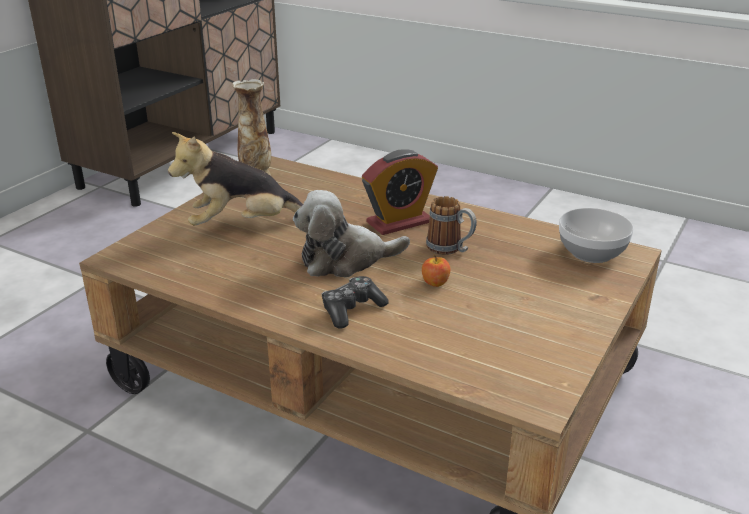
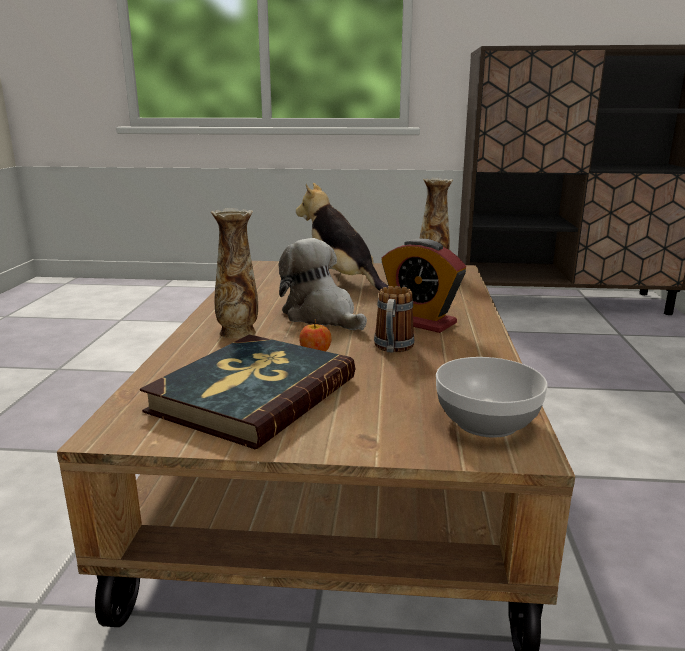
camera: 65 degrees right, 10 degrees down
game controller [322,276,389,329] -> vase [211,208,258,339]
none -> book [140,335,355,449]

